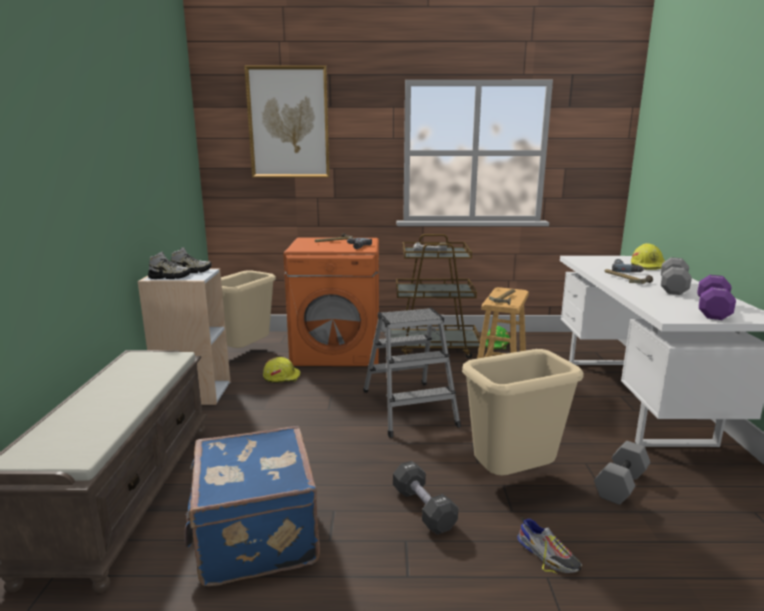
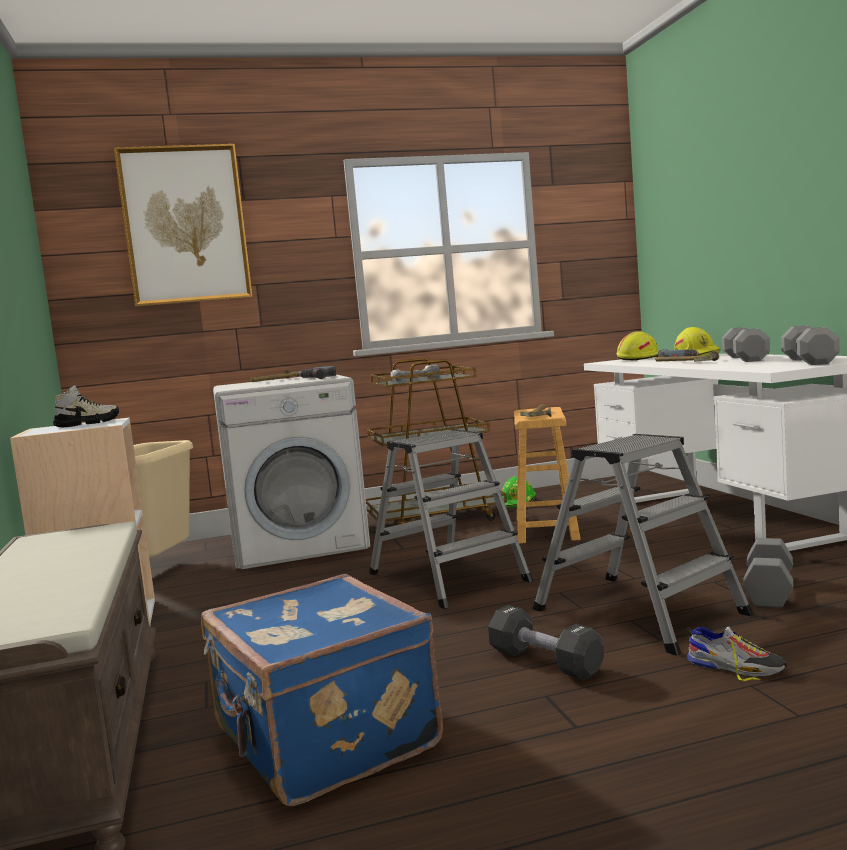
camera: 15 degrees left, 10 degrees down
shoe [148,252,191,279] -> none
yellow hard hat [263,357,301,383] -> yellow hard hat moved to [616,331,658,361]
orange washing machine [283,238,379,366] -> white washing machine [213,374,370,569]
beige trash can [462,349,584,476] -> grey step ladder [532,434,753,656]
purple dumbbell [697,275,736,320] -> grey dumbbell [781,325,840,365]

